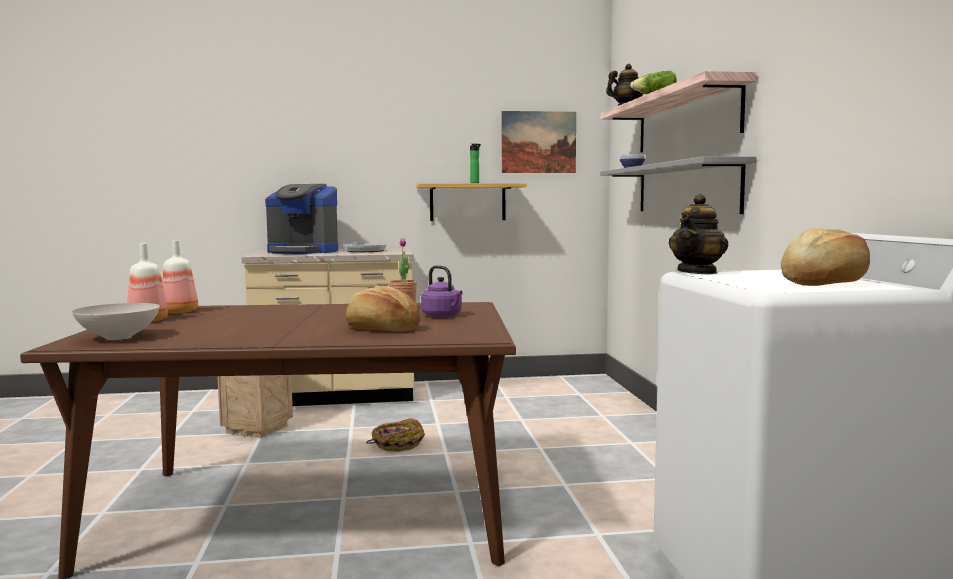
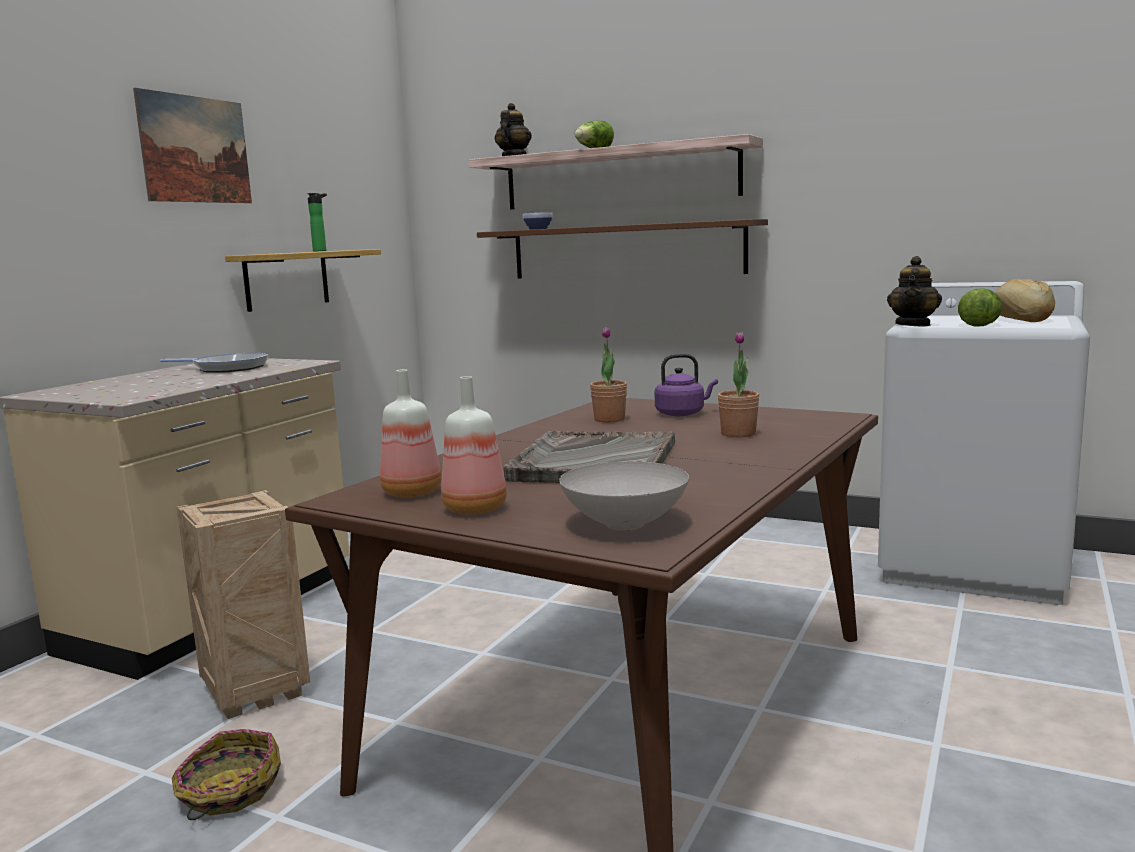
camera: 55 degrees left, 5 degrees up
coffee machine [265,184,338,254] -> none
bread [346,286,420,332] -> potted plant [718,331,759,437]
basket [366,418,425,451] -> basket moved to [172,729,281,820]
picture [502,111,576,173] -> picture moved to [133,88,252,203]
grey shelf [600,156,756,214] -> brown shelf [477,219,768,279]
teapot [669,194,729,275] -> teapot turned 45 degrees clockwise [887,256,942,326]
none -> grey tray [504,431,675,483]
none -> lettuce [958,288,1002,327]

